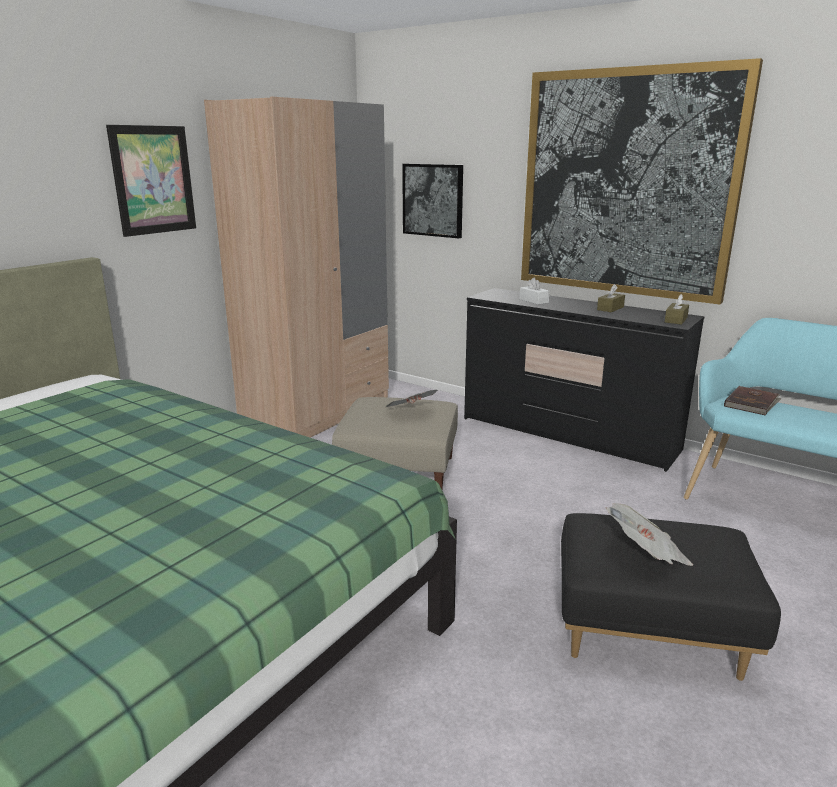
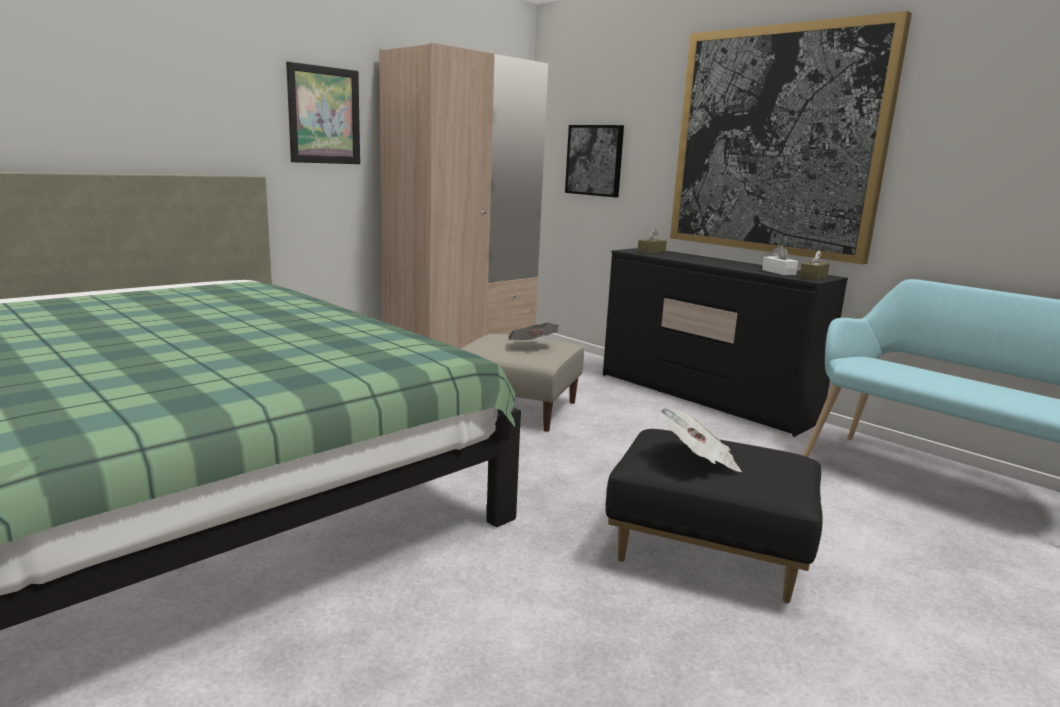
camera: 10 degrees right, 5 degrees down
white tissue box [519,277,550,304] -> white tissue box moved to [762,246,798,275]
brown tissue box [597,284,625,312] -> brown tissue box moved to [637,229,667,254]
brown book [724,386,781,415] -> none

